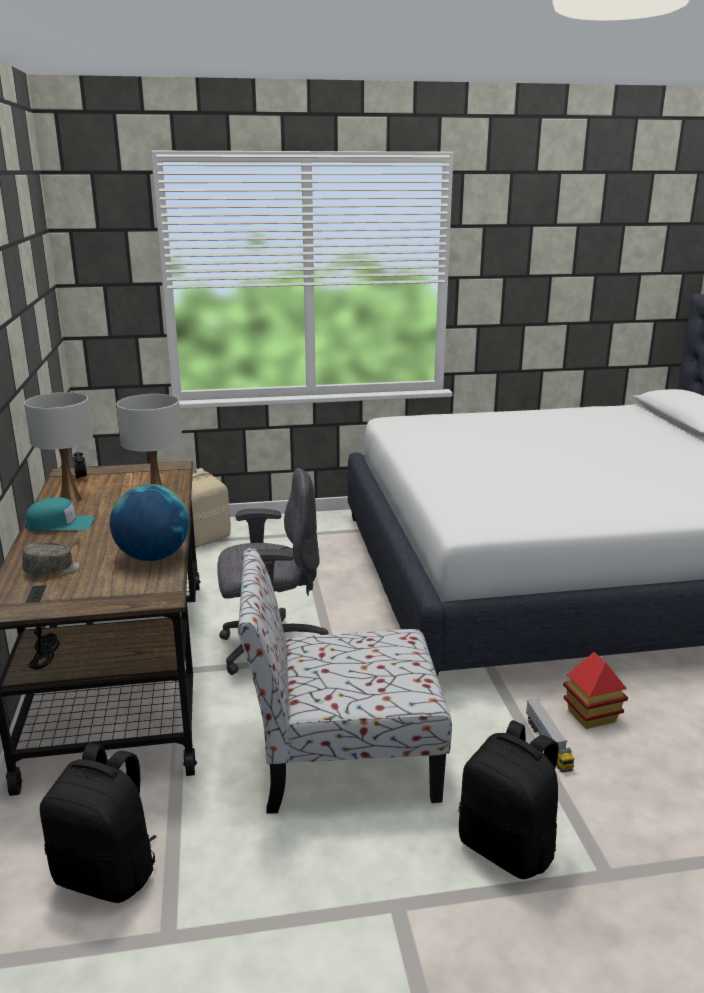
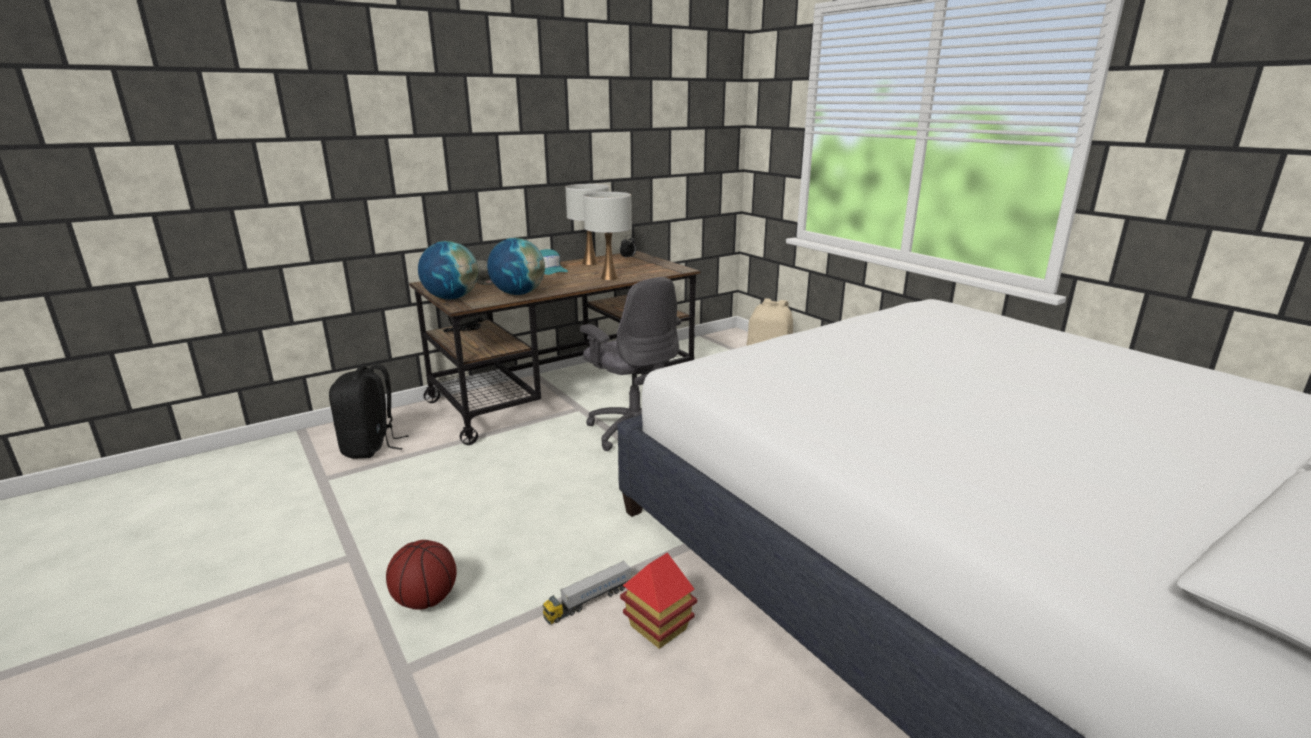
camera: 65 degrees right, 0 degrees up
chair [238,548,452,814] -> none
black backpack [459,720,559,879] -> basketball [386,540,457,610]
none -> globe [418,241,478,299]

